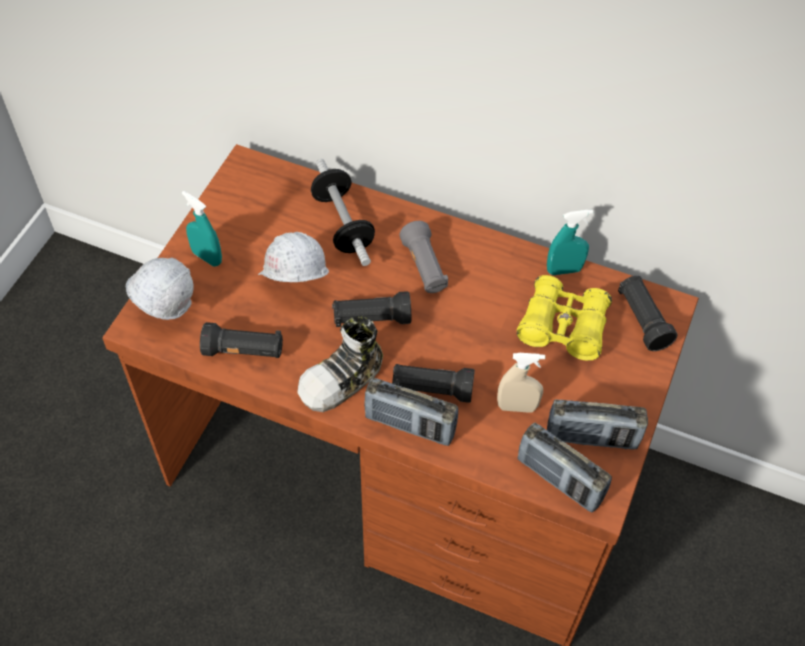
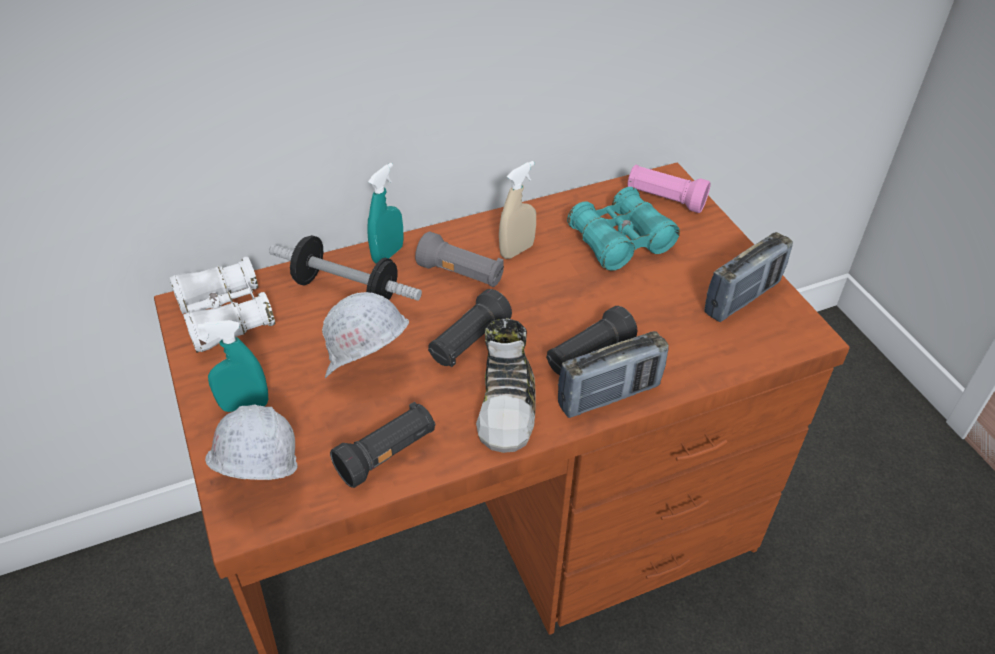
camera: 45 degrees left, 10 degrees down
beige spray bottle [497,353,545,413] -> beige spray bottle moved to [499,161,536,259]
yellow binoculars [517,275,612,361] -> turquoise binoculars [567,187,680,271]
radio [518,423,612,512] -> none
turquoise spray bottle [547,210,593,275] -> turquoise spray bottle moved to [367,163,404,264]
black flashlight [618,276,678,351] -> pink flashlight [628,165,711,213]
none -> white binoculars [169,257,275,353]

